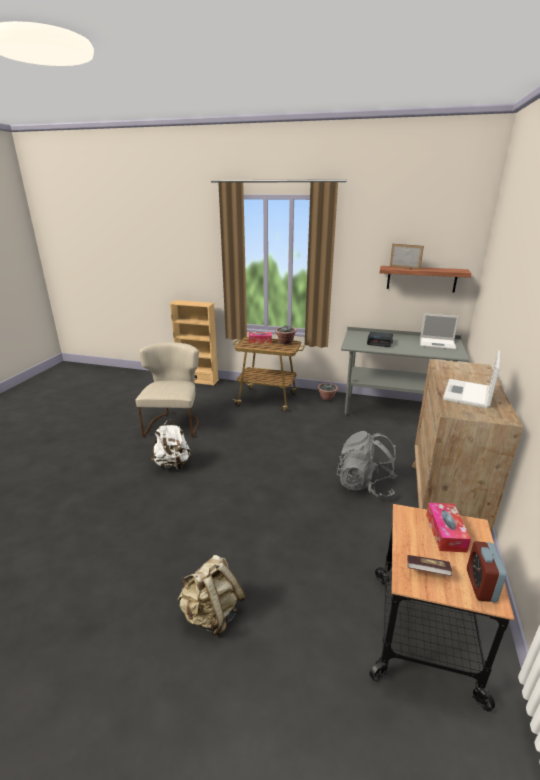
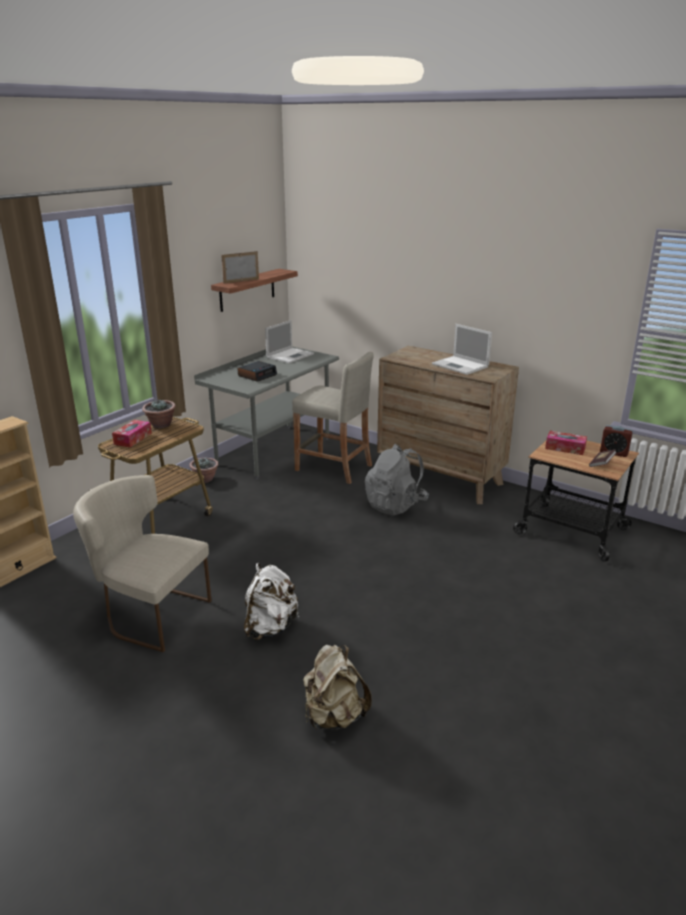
camera: 70 degrees left, 0 degrees up
beige backpack [177,555,246,637] -> beige backpack moved to [303,644,372,730]
none -> beige stool [292,352,374,484]

